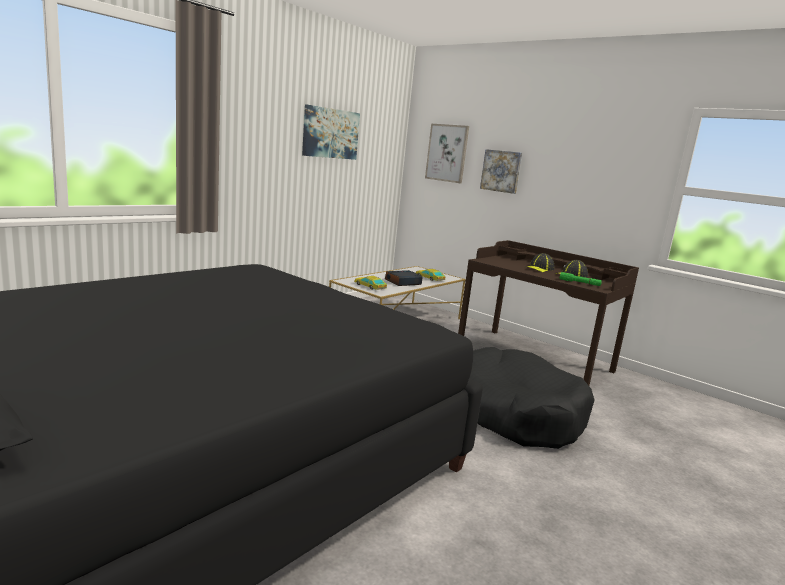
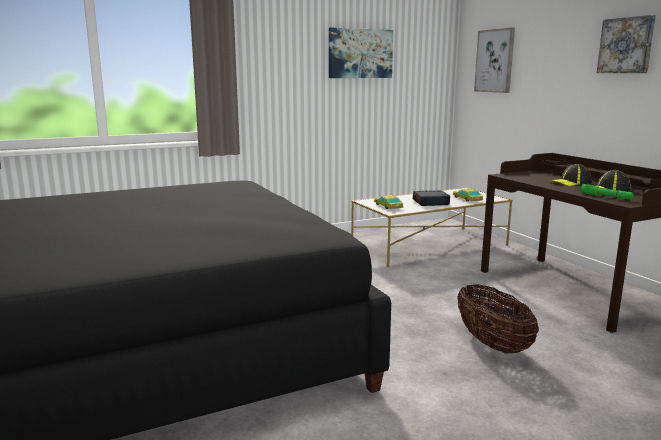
camera: 25 degrees right, 0 degrees up
black dog bed [469,347,594,449] -> basket [457,284,539,354]
picture [480,149,522,194] -> picture moved to [597,15,656,73]

